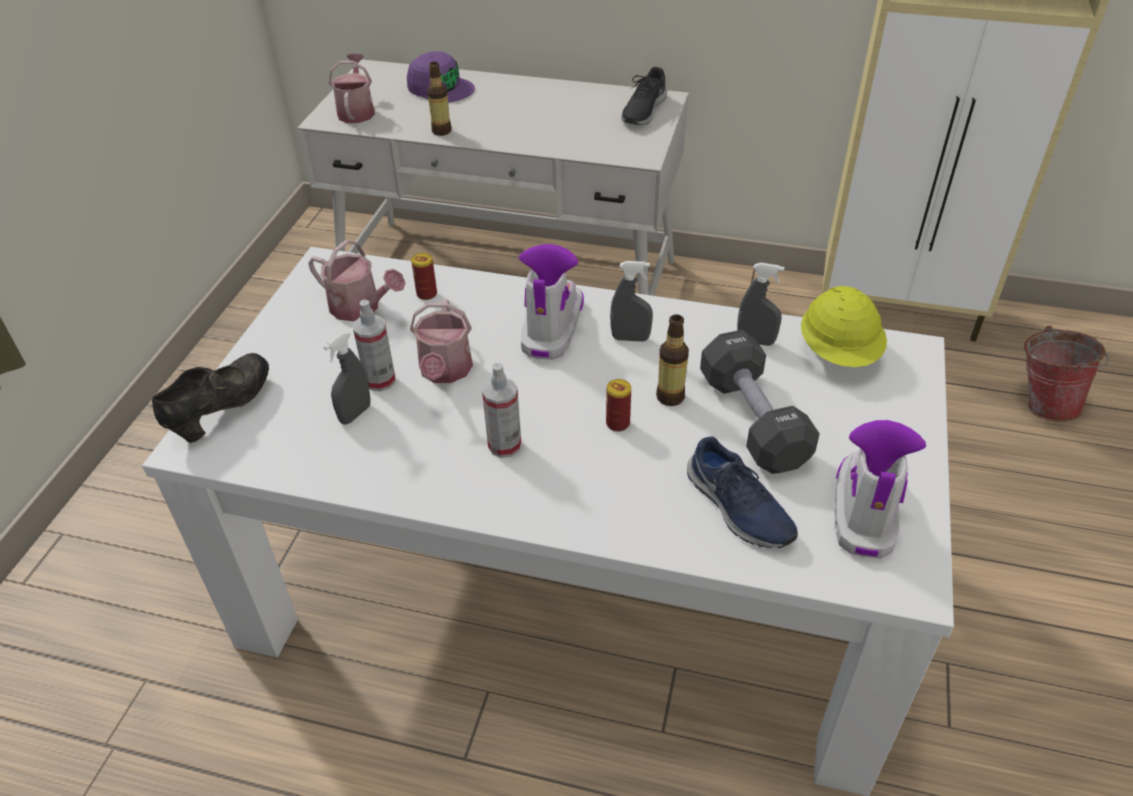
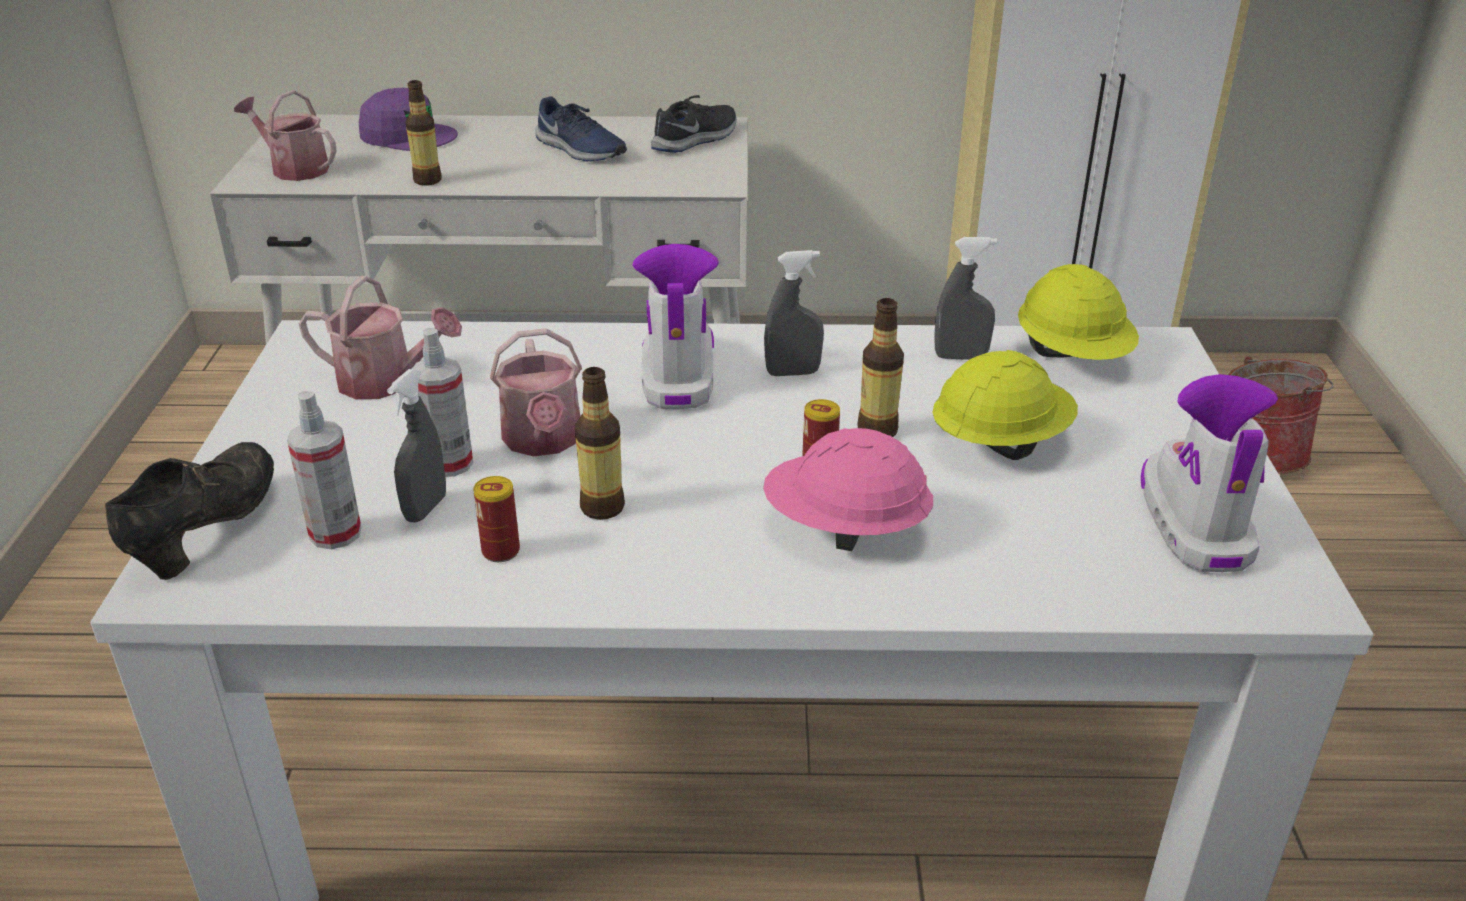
camera: 15 degrees left, 10 degrees down
watering can [329,53,375,123] -> watering can turned 45 degrees counterclockwise [234,90,337,181]
can [411,253,437,300] -> can moved to [473,476,520,562]
spray bottle [482,363,521,458] -> spray bottle moved to [287,391,362,549]
black shoe [621,67,667,125] -> black shoe turned 150 degrees counterclockwise [651,95,736,153]
blue shoe [687,436,798,548] -> blue shoe moved to [535,97,627,161]
black dumbbell [700,330,820,474] -> yellow hard hat [932,350,1078,460]
none -> bottle [575,367,625,520]
none -> pink hard hat [763,428,933,551]

